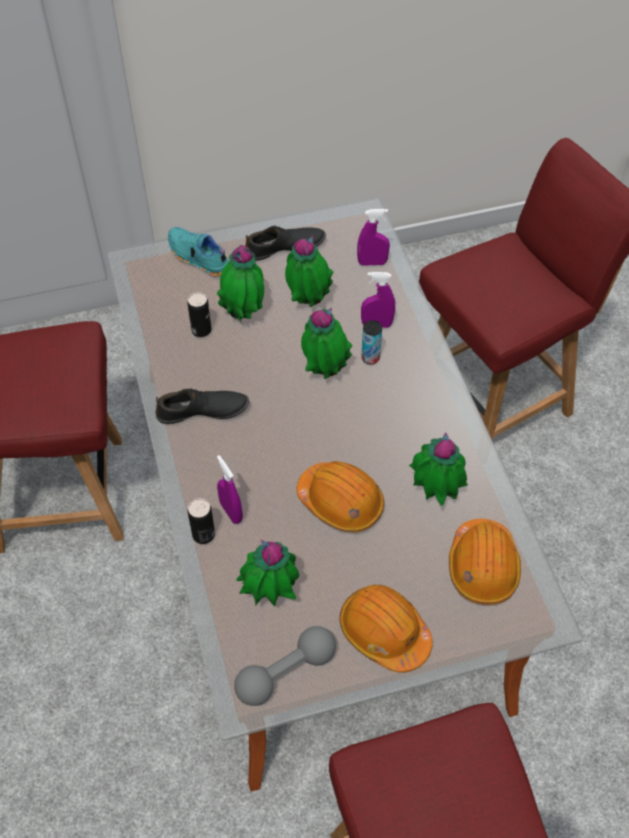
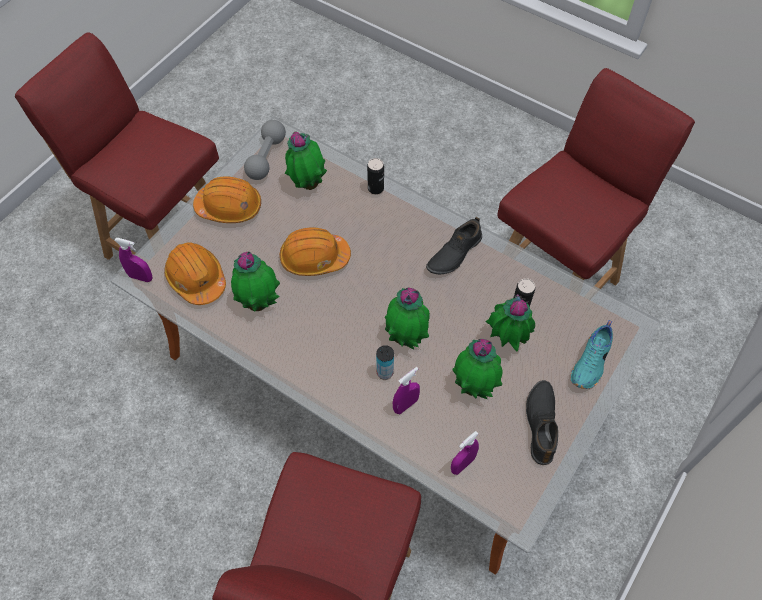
camera: 140 degrees right, 5 degrees up
turquoise shoe [168,227,228,276] -> turquoise shoe turned 120 degrees clockwise [571,320,613,389]
purple spray bottle [217,455,243,524] -> purple spray bottle moved to [114,238,152,282]
black shoe [245,225,326,261] -> black shoe turned 150 degrees clockwise [526,380,558,465]

